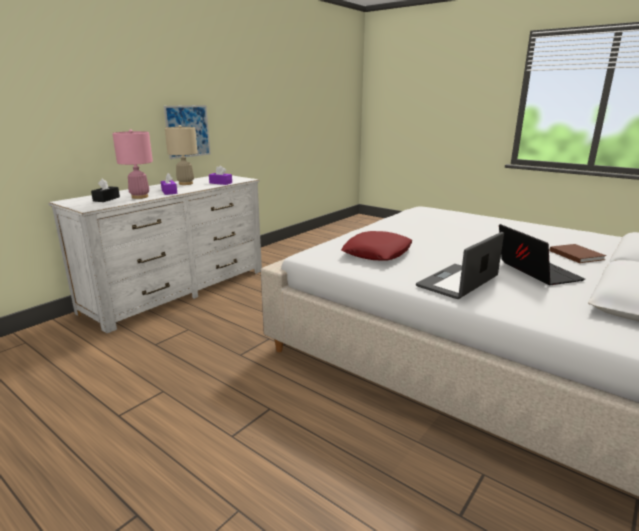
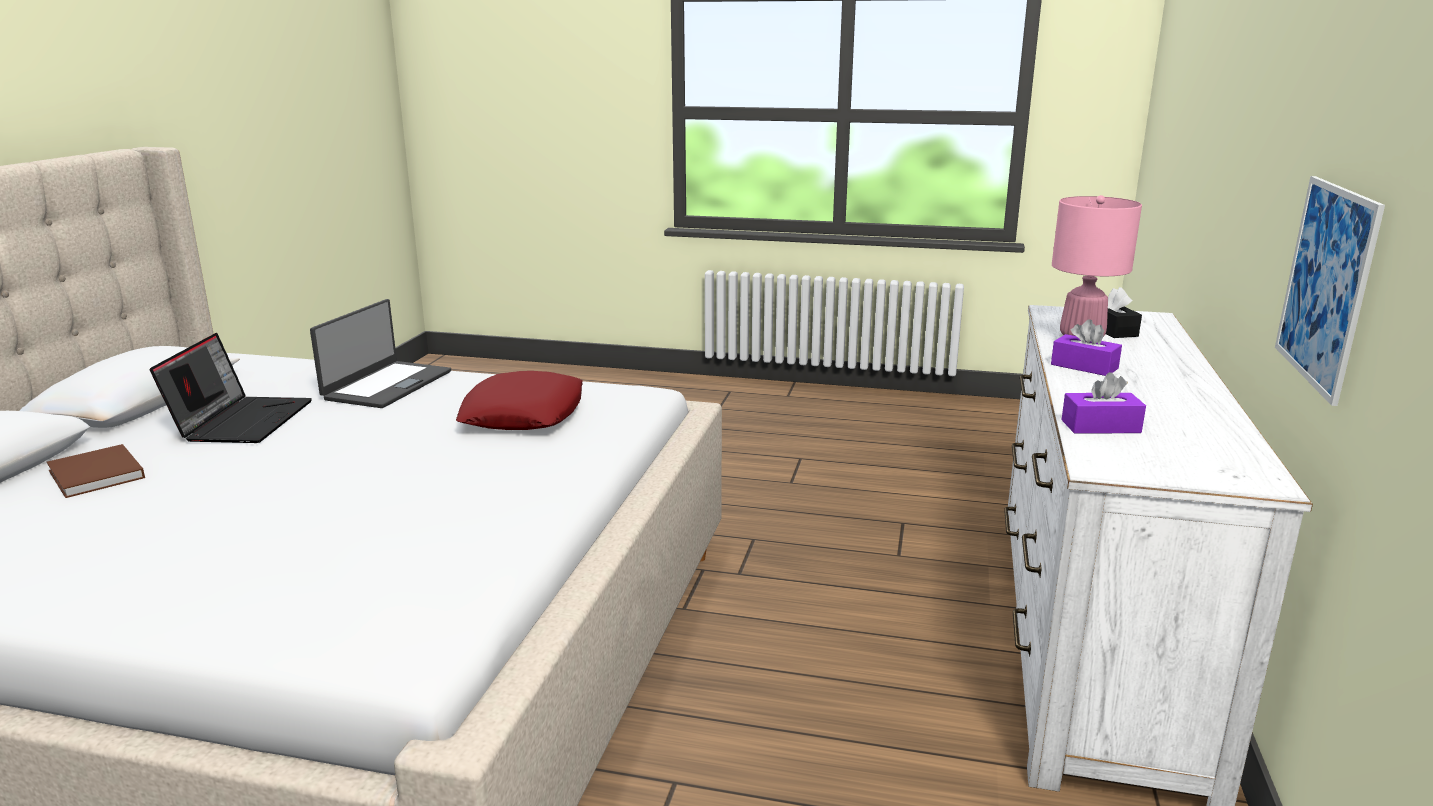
camera: 155 degrees right, 0 degrees up
beige table lamp [165,125,198,185] -> none
laptop [499,224,585,285] -> laptop turned 135 degrees counterclockwise [150,333,312,443]

